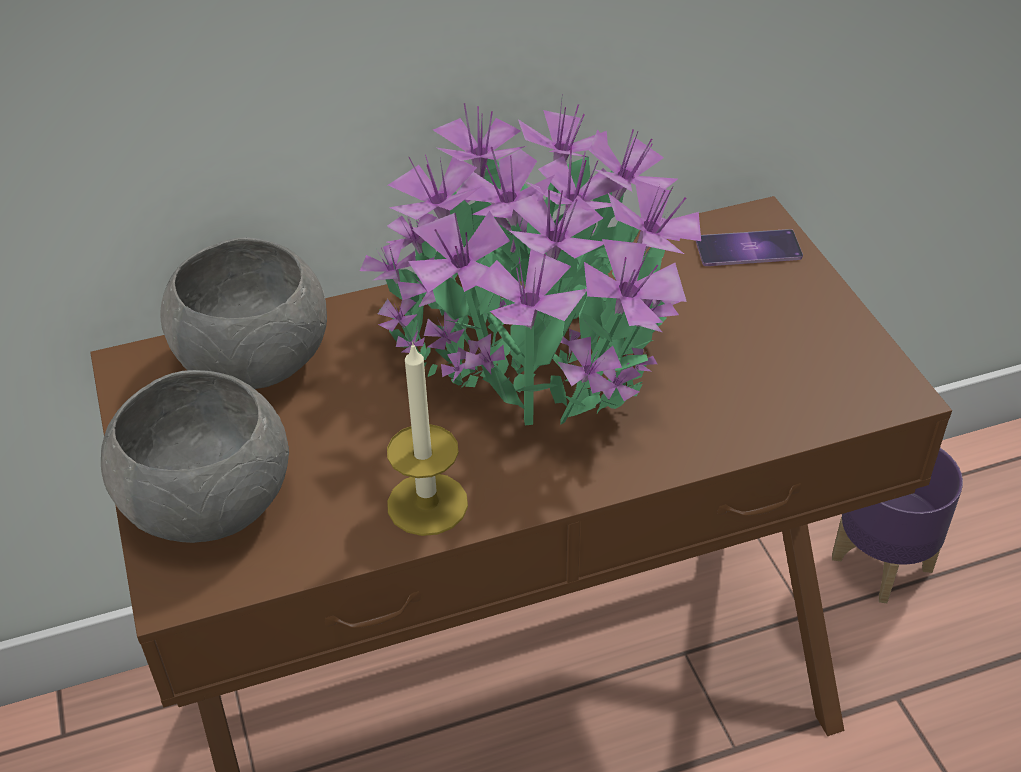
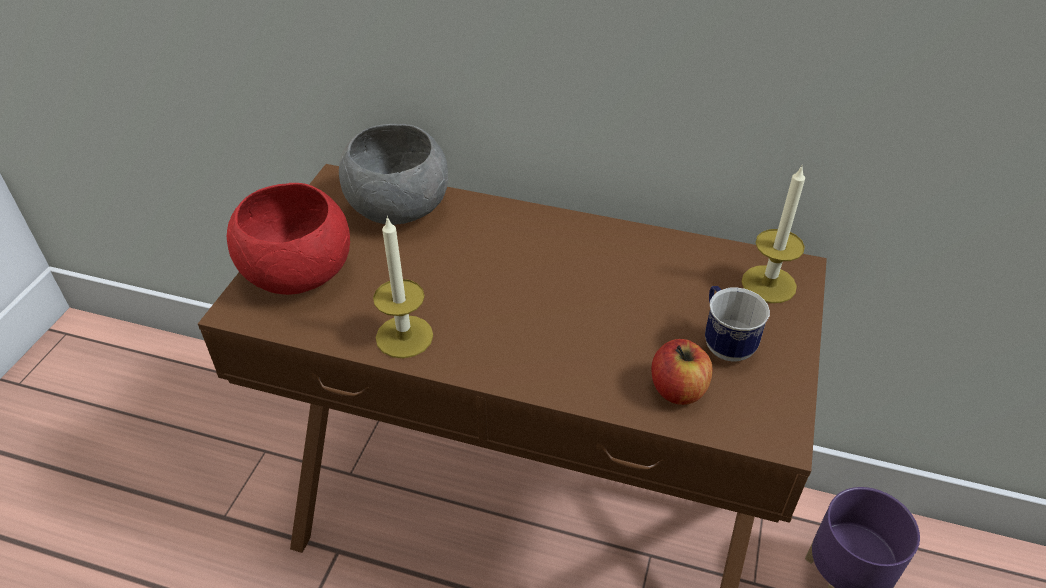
camera: 35 degrees right, 0 degrees up
grey bowl [101,370,289,543] -> red bowl [227,183,350,295]
potted plant [360,100,701,425] -> none
phone [695,229,803,266] -> candle [742,164,805,303]
none -> apple [651,339,712,405]
none -> mug [705,286,770,361]

